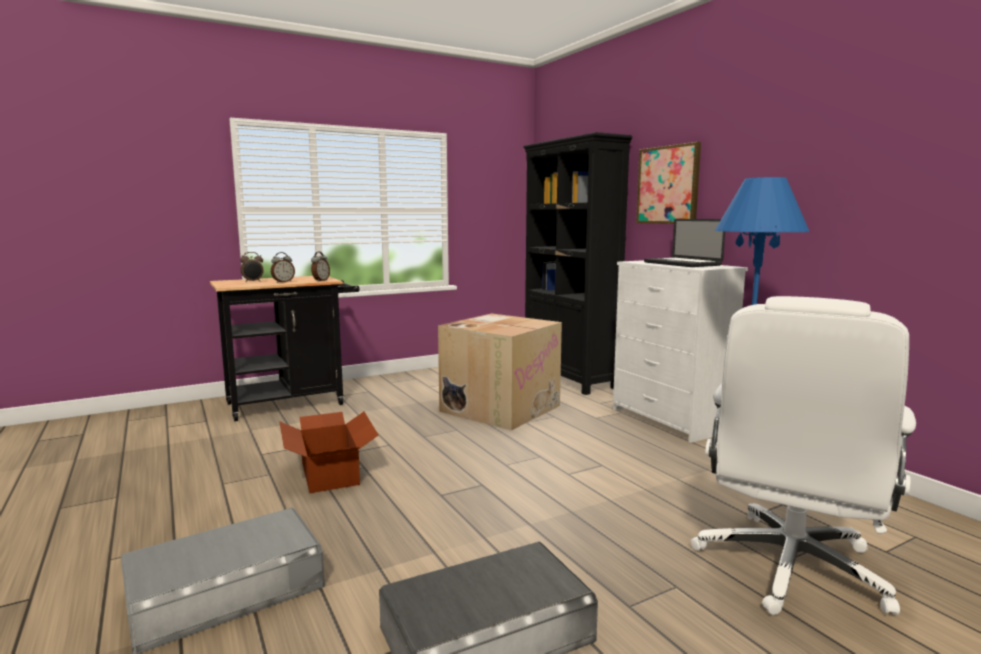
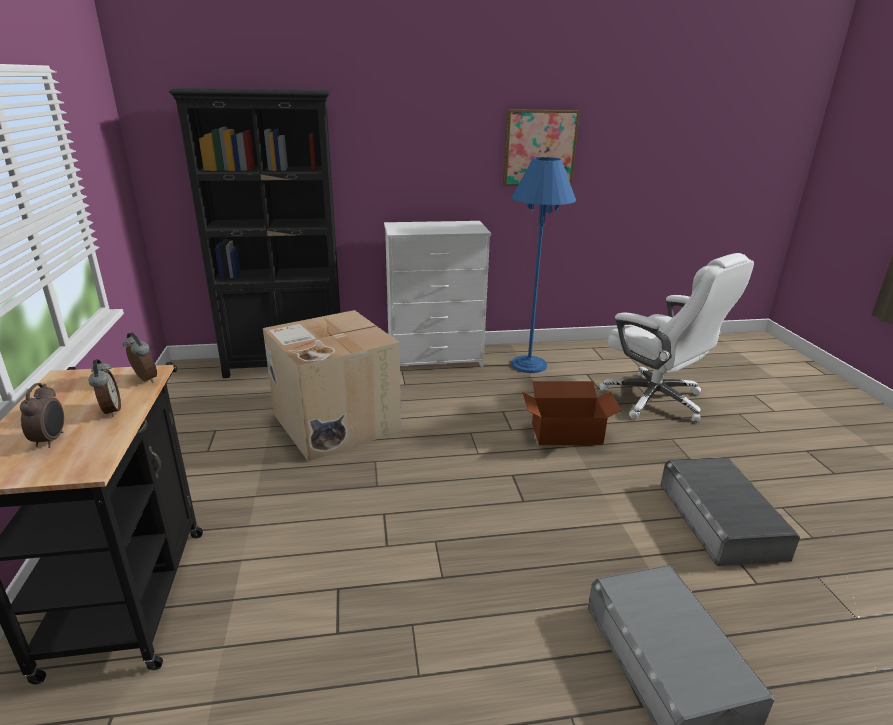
camera: 70 degrees left, 15 degrees up
cardboard box [279,412,378,493] -> cardboard box moved to [522,381,622,445]
picture [636,142,701,224] -> picture moved to [503,109,580,186]
laptop [644,219,725,267] -> none

